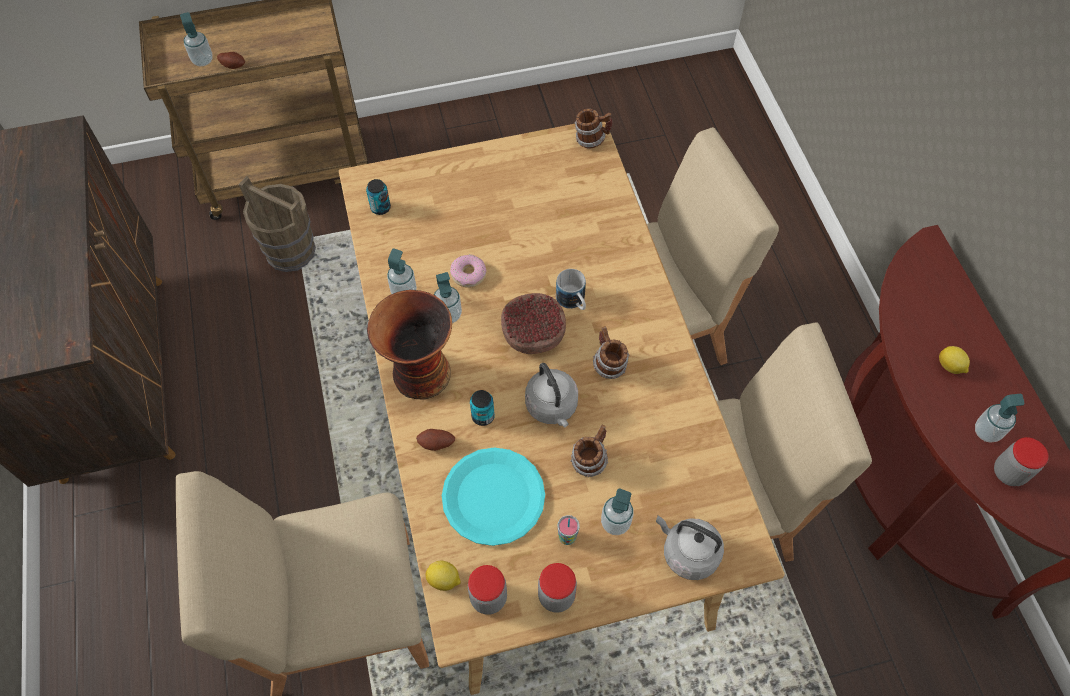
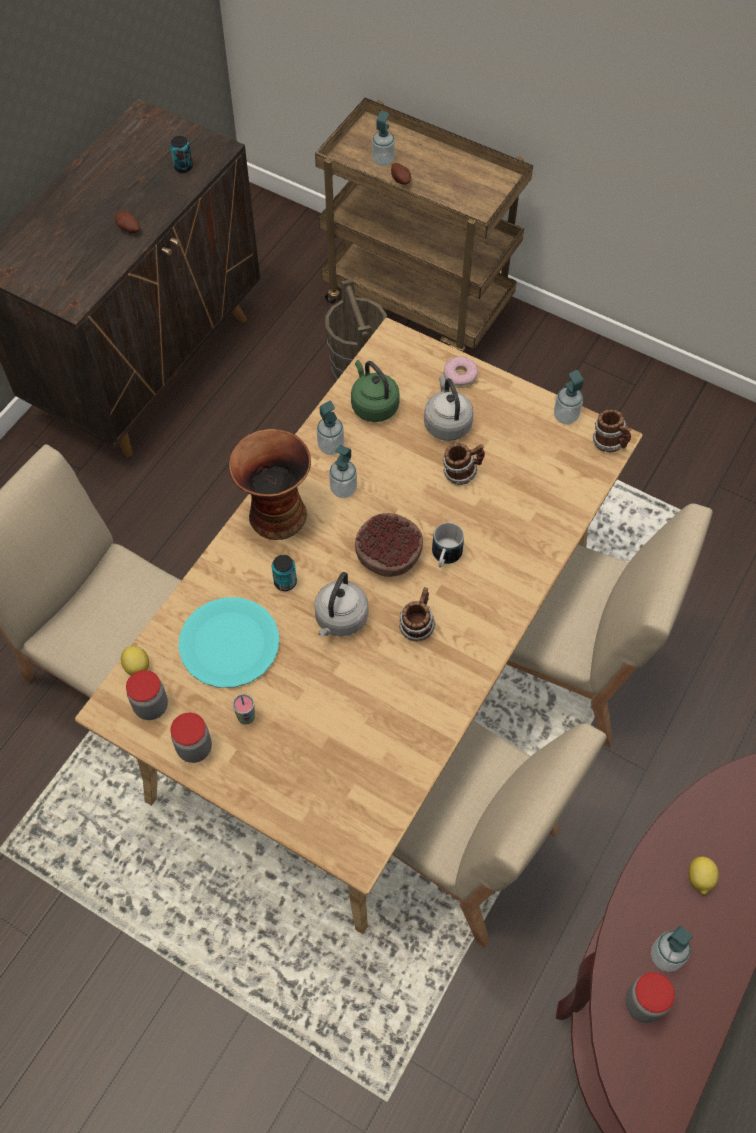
camera: 45 degrees right, 0 degrees up
can [366,179,391,215] -> can moved to [170,136,193,173]
potato [416,429,455,451] -> potato moved to [115,211,140,233]
donut [450,255,487,288] -> donut moved to [443,356,478,388]
mug [571,425,608,477] -> mug moved to [443,443,485,485]
soap dispenser [601,488,634,535] -> soap dispenser moved to [554,370,584,424]
grey kettle [656,516,724,580] -> grey kettle moved to [424,375,474,441]
none -> green kettle [351,360,400,422]

